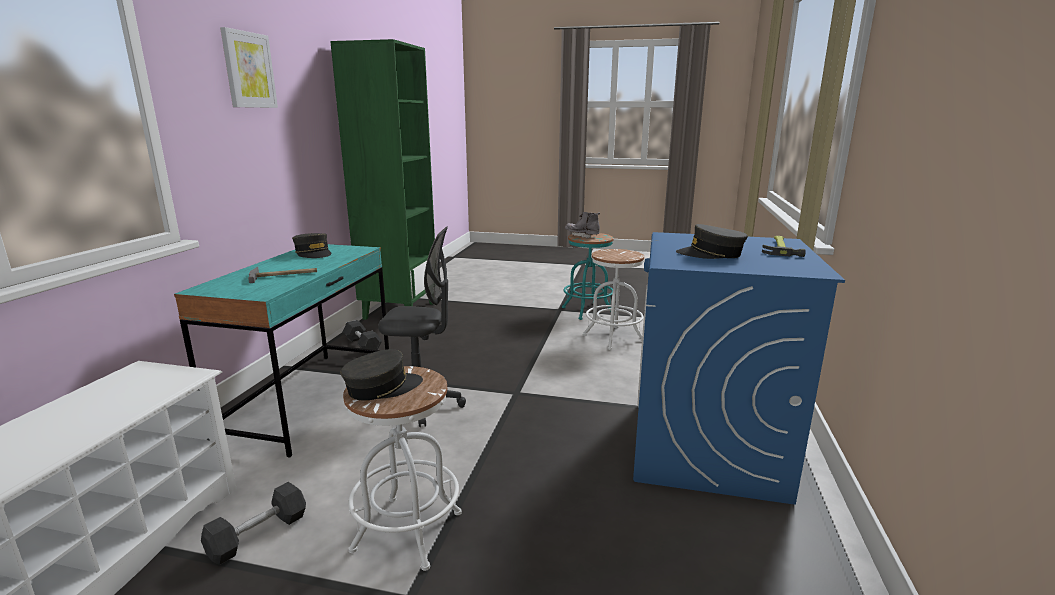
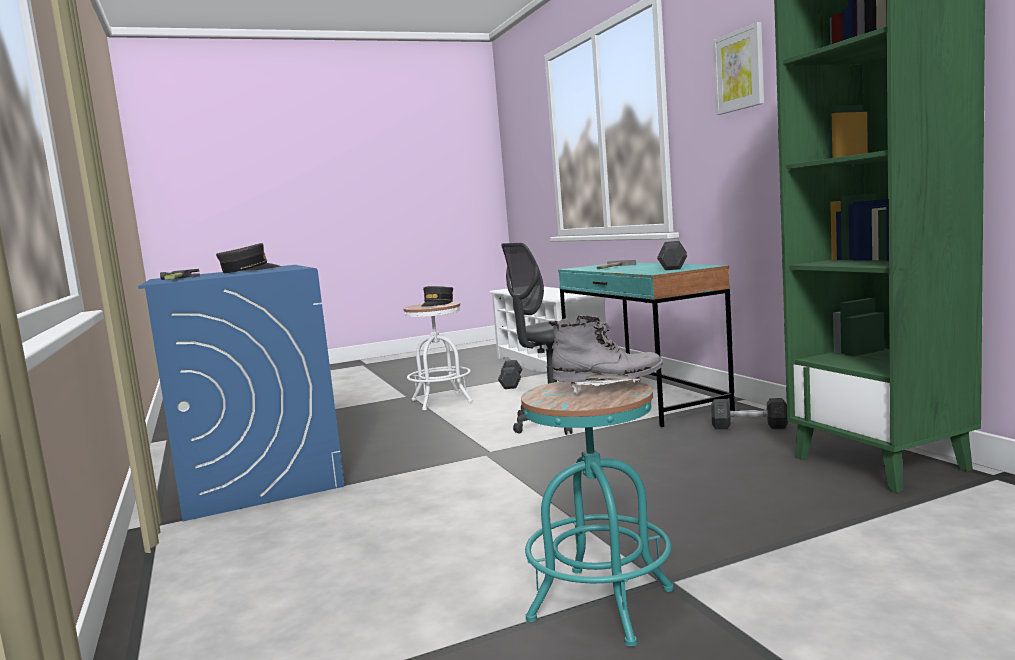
camera: 145 degrees right, 10 degrees down
grey cap [292,233,331,258] -> grey dumbbell [657,241,687,270]
white stool [583,249,644,350] -> none

